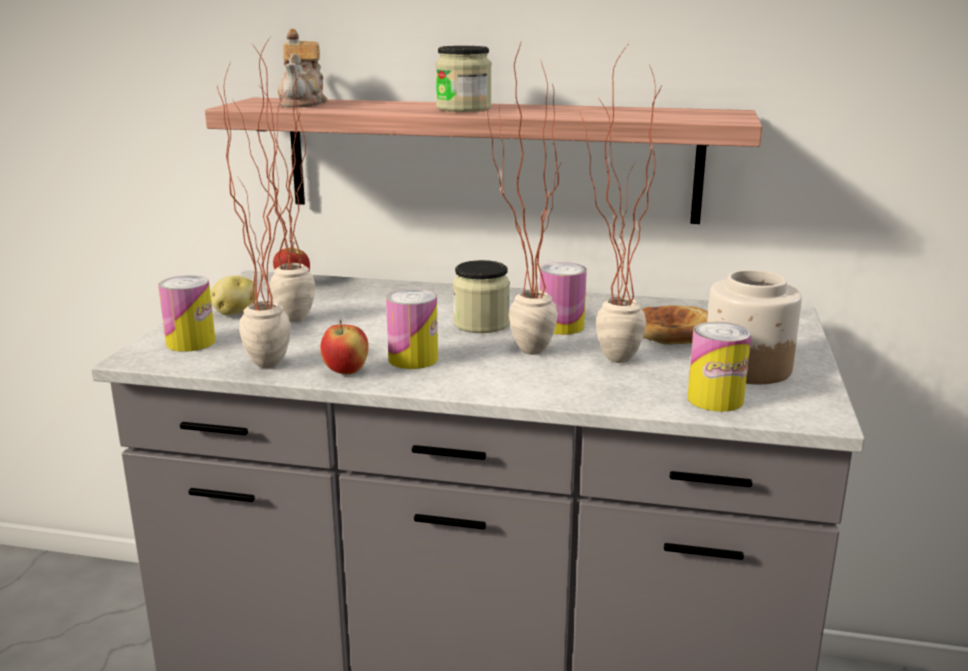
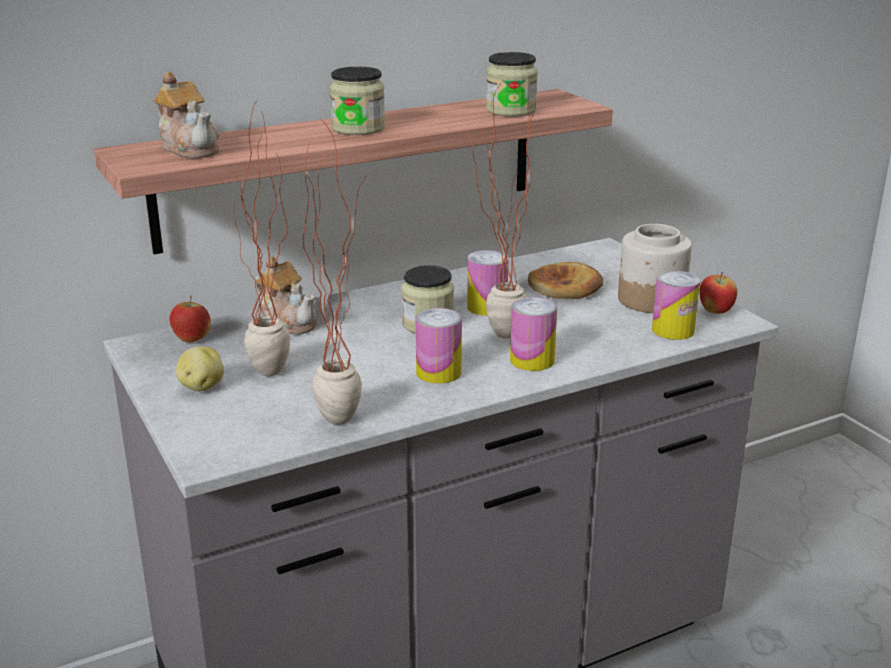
camera: 40 degrees left, 5 degrees up
can [158,275,215,352] -> can moved to [510,297,557,371]
apple [320,320,368,374] -> apple moved to [699,272,737,314]
potted plant [579,45,662,363] -> none
none -> teapot [255,257,318,335]
none -> jar [486,52,538,117]

